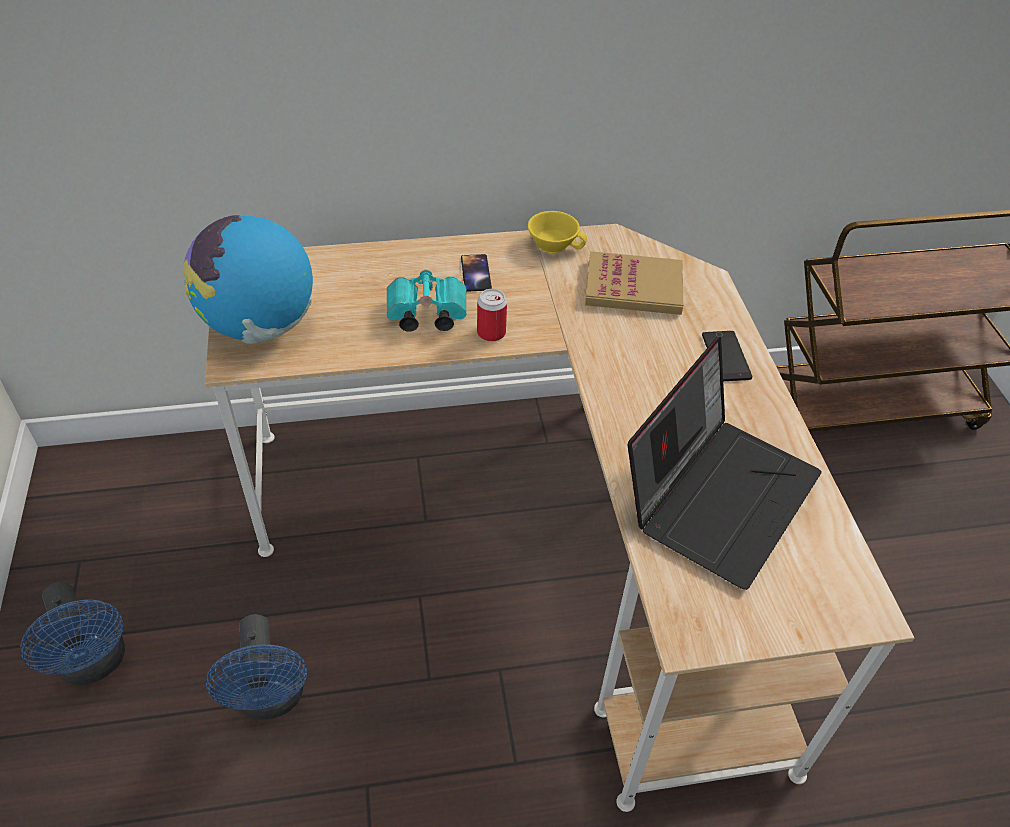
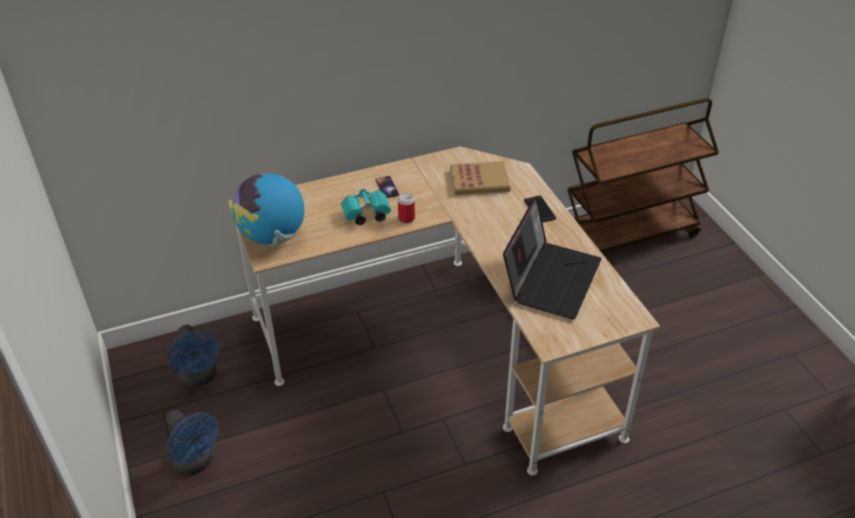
camera: 10 degrees left, 5 degrees down
blue fan [206,614,307,720] -> blue fan moved to [167,325,220,387]
yellow cup [528,211,587,254] -> none

